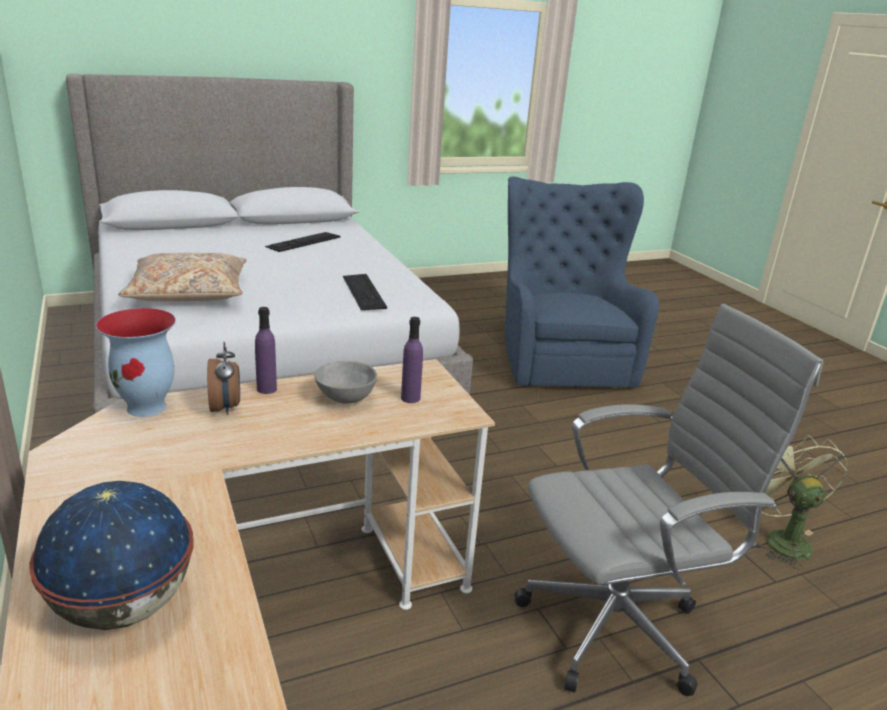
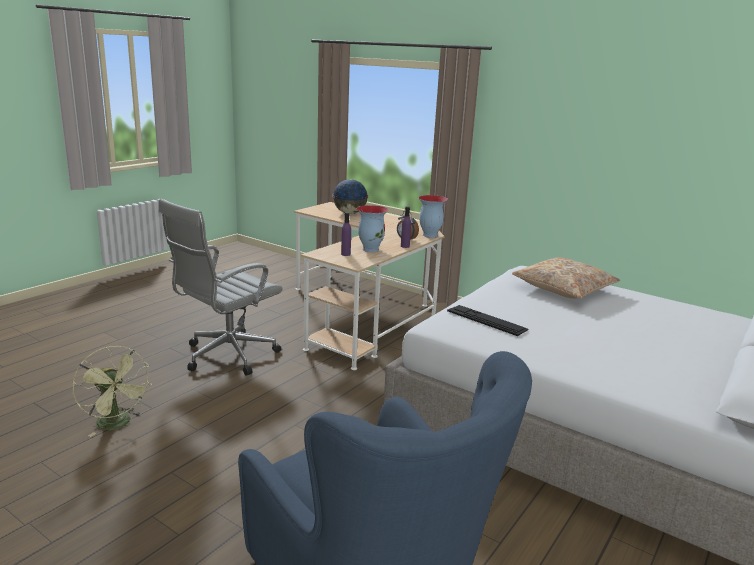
camera: 150 degrees right, 5 degrees down
keyboard [265,232,340,252] -> none
grey bowl [315,361,377,404] -> vase [357,205,389,252]

